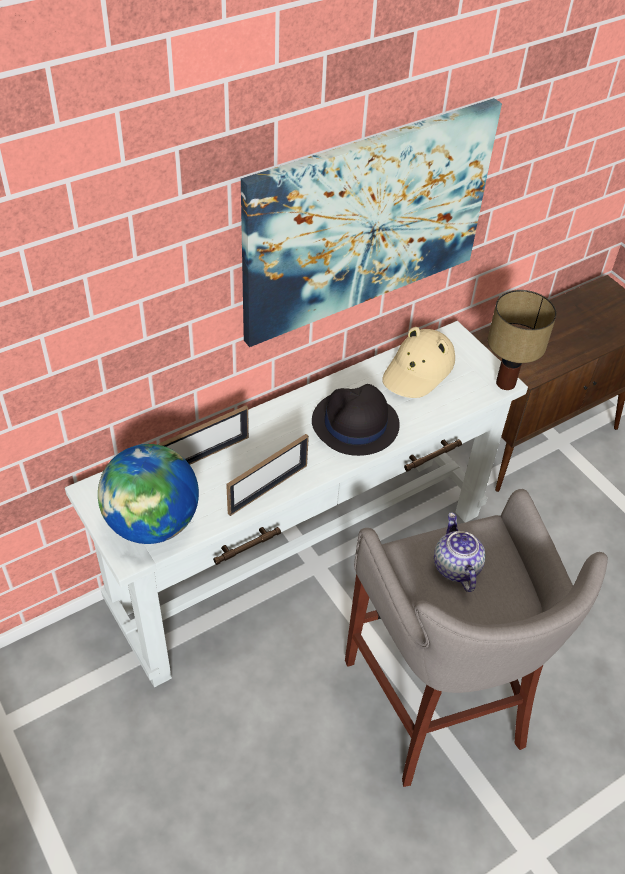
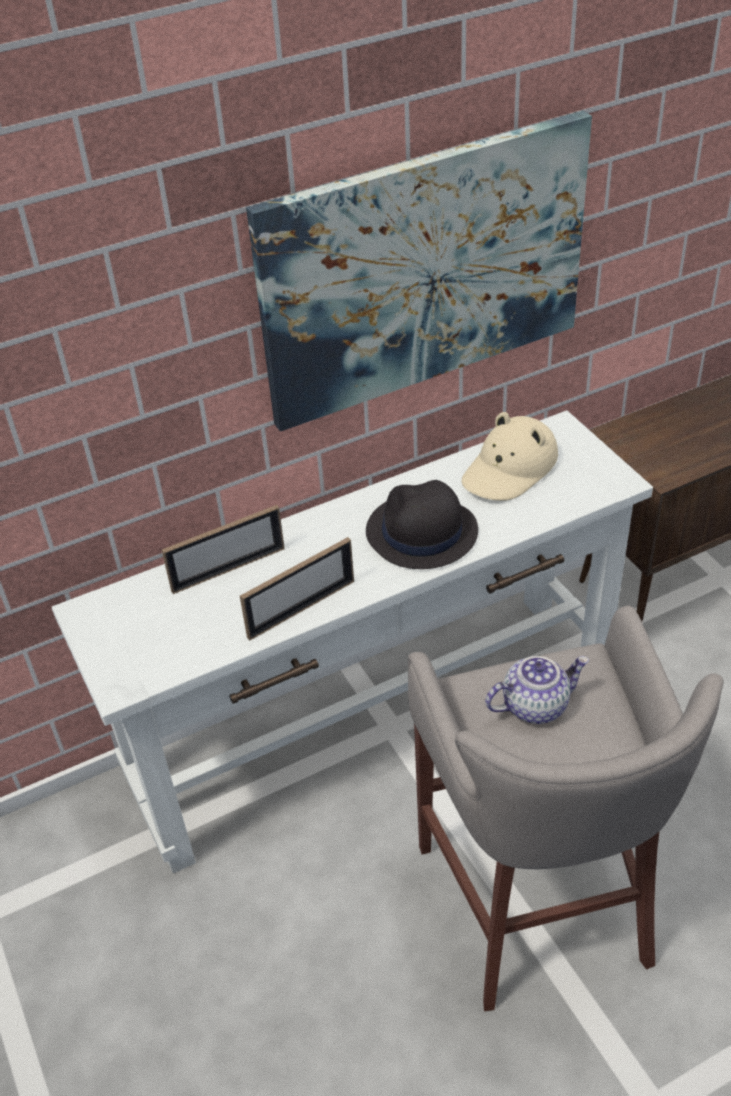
camera: 10 degrees right, 5 degrees down
globe [98,444,199,544] -> none
teapot [434,513,486,592] -> teapot turned 75 degrees clockwise [485,656,589,724]
table lamp [488,290,557,390] -> none

